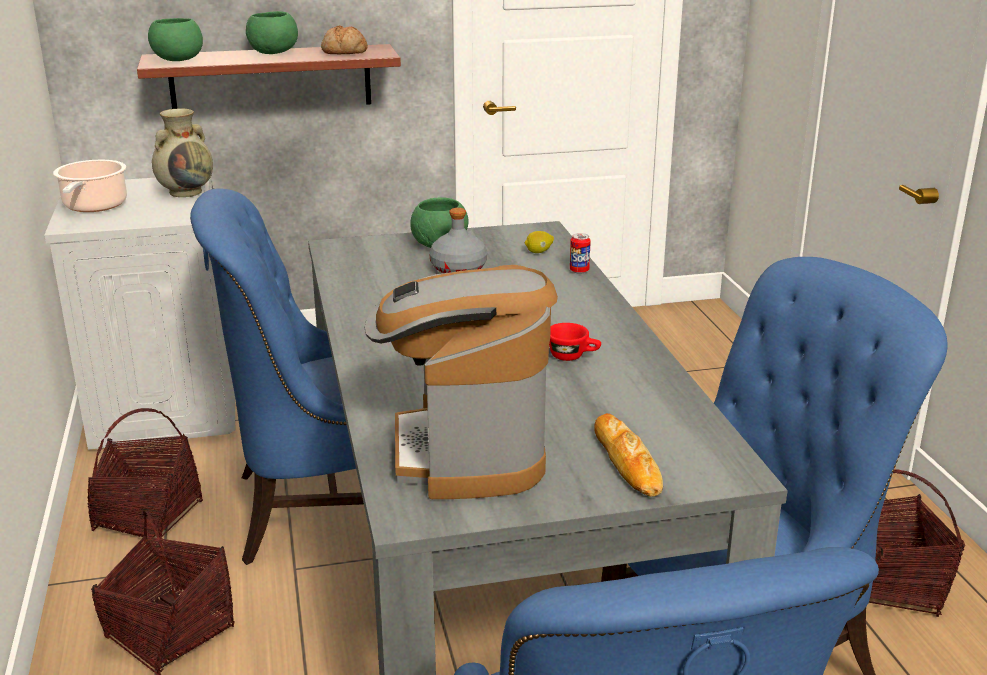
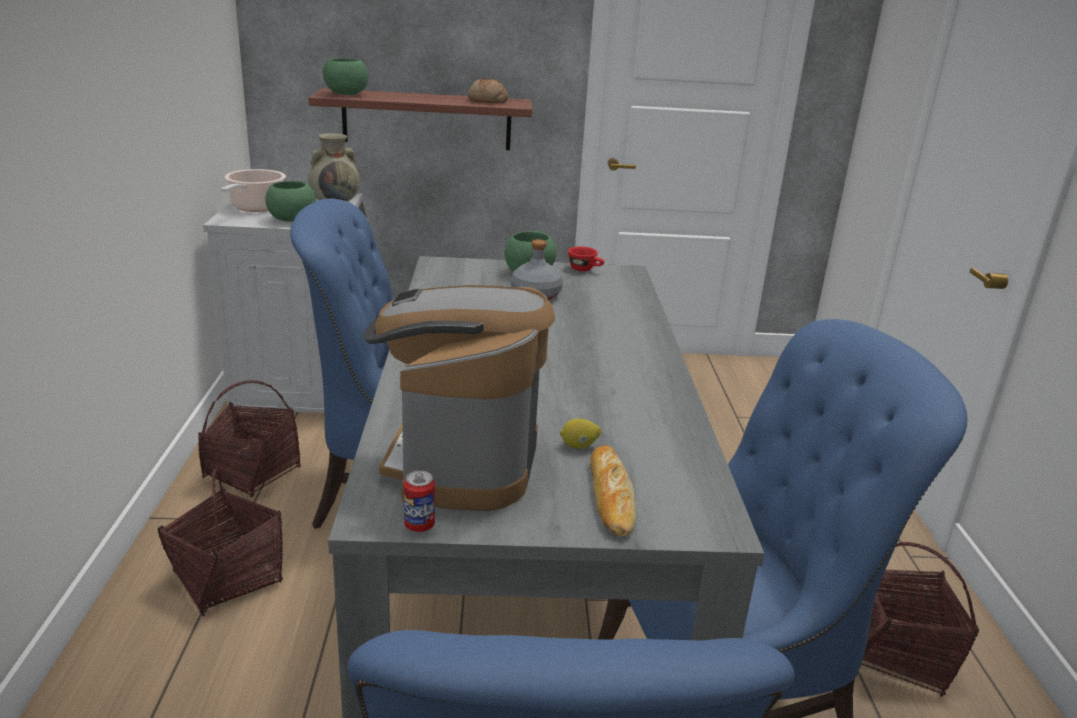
camera: 10 degrees right, 0 degrees up
green bowl [246,11,298,54] -> green bowl moved to [265,181,316,222]
lemon [525,231,554,253] -> lemon moved to [560,419,601,449]
red cup [549,323,601,361] -> red cup moved to [568,246,604,271]
can [570,233,591,274] -> can moved to [404,471,435,532]

